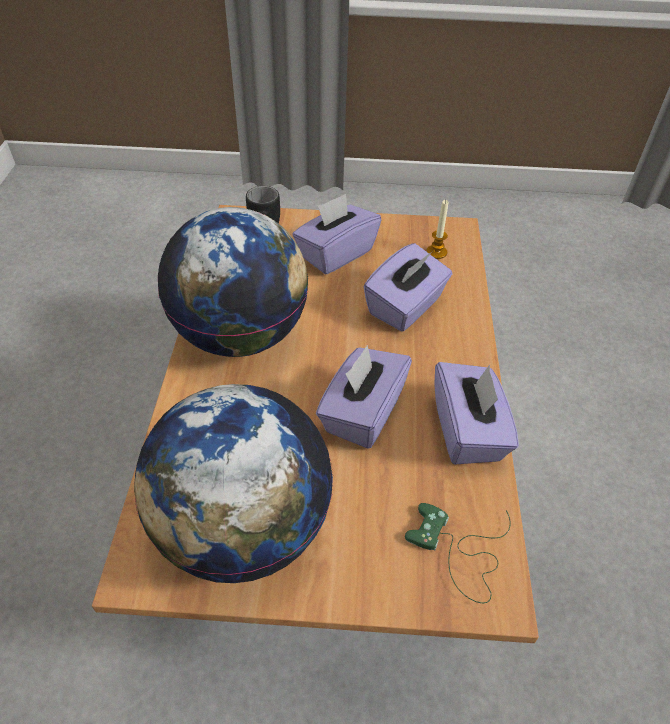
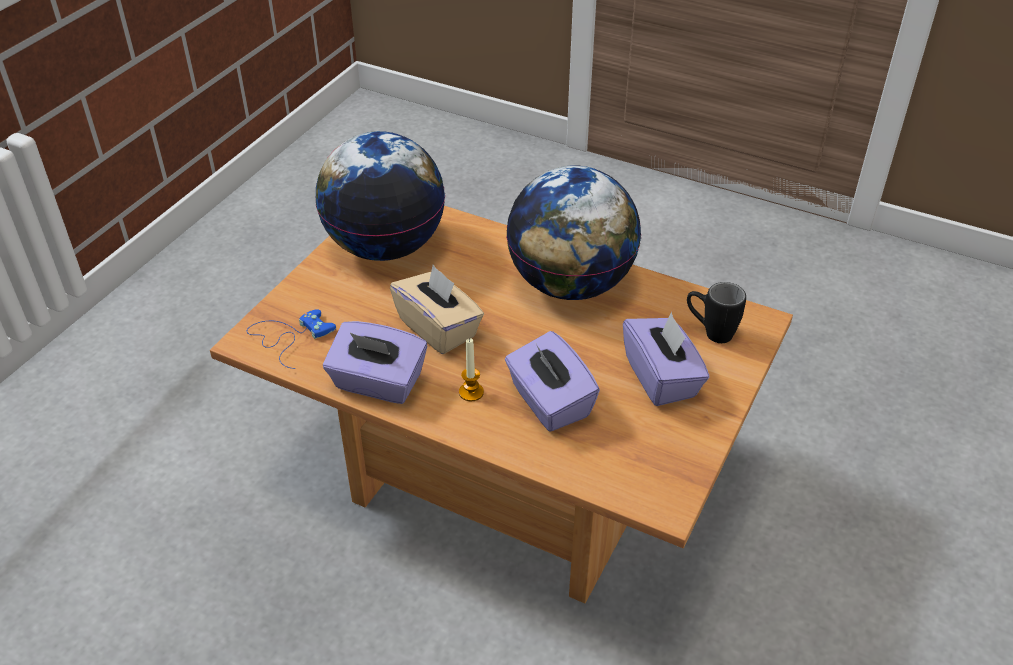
camera: 115 degrees right, 5 degrees down
purple tissue box [316,345,412,449] -> beige tissue box [390,265,484,354]
green game controller [405,503,511,603] -> blue game controller [247,309,336,369]
candle [427,200,449,259] -> candle moved to [459,338,484,401]

